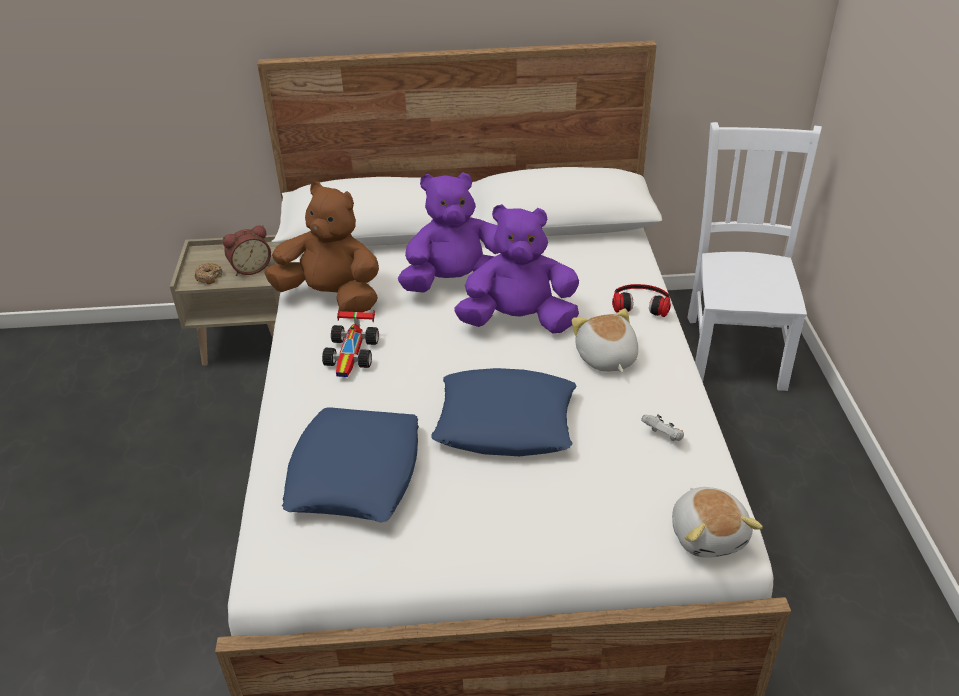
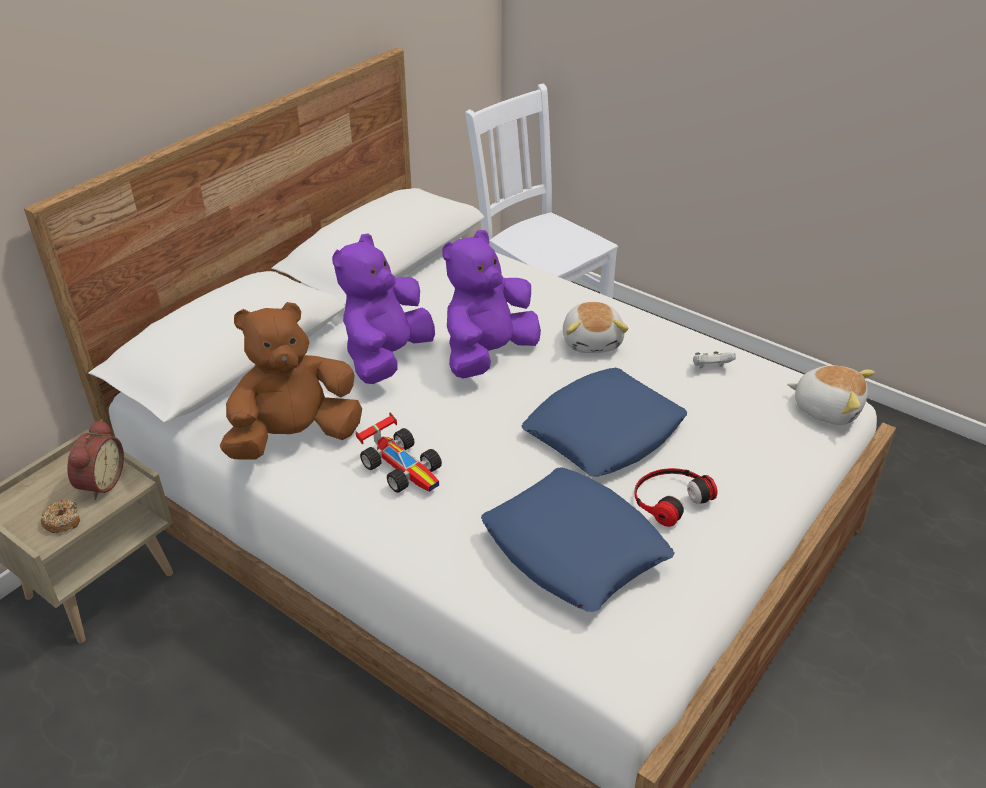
camera: 50 degrees left, 0 degrees up
plush toy [572,308,638,373] -> plush toy turned 120 degrees counterclockwise [563,302,629,353]
headphones [612,284,671,317] -> headphones moved to [634,468,718,527]

